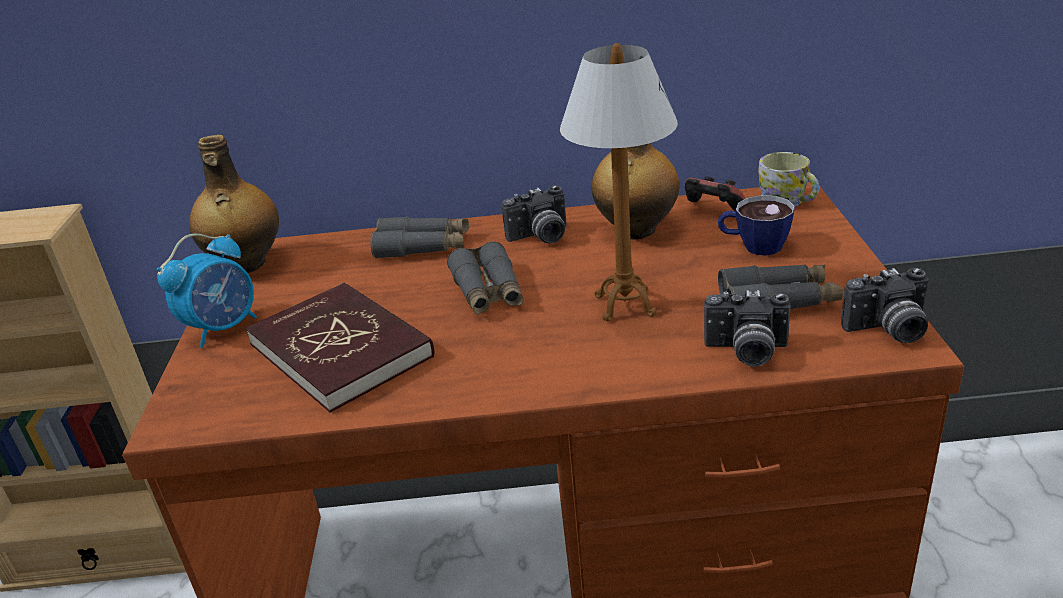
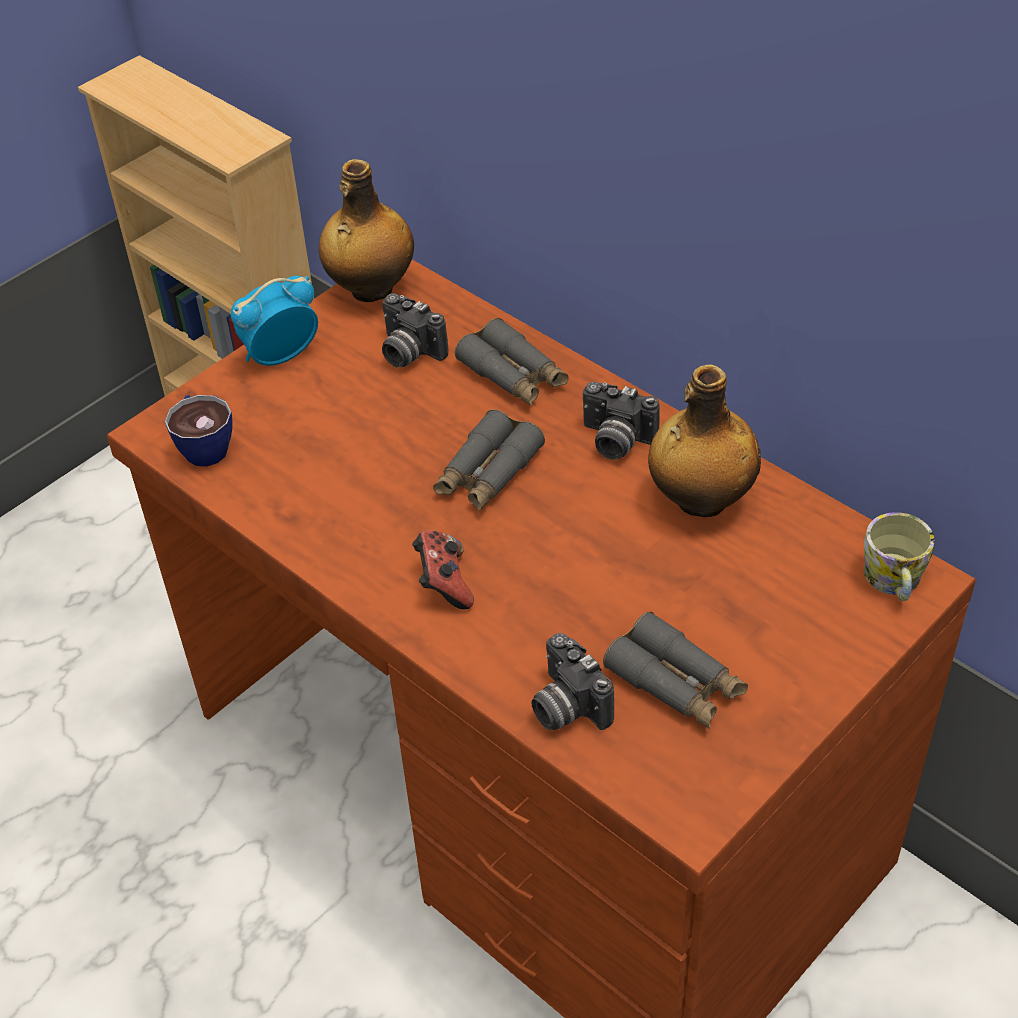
camera: 45 degrees right, 15 degrees up
alarm clock [157,234,257,348] -> alarm clock turned 150 degrees clockwise [231,276,318,366]
red book [246,283,434,413] -> none
table lamp [560,43,678,322] -> none
game controller [685,176,746,211] -> game controller moved to [412,530,474,610]
cup [718,195,795,256] -> cup moved to [165,395,232,466]
camera [841,267,928,343] -> camera moved to [382,293,449,368]

